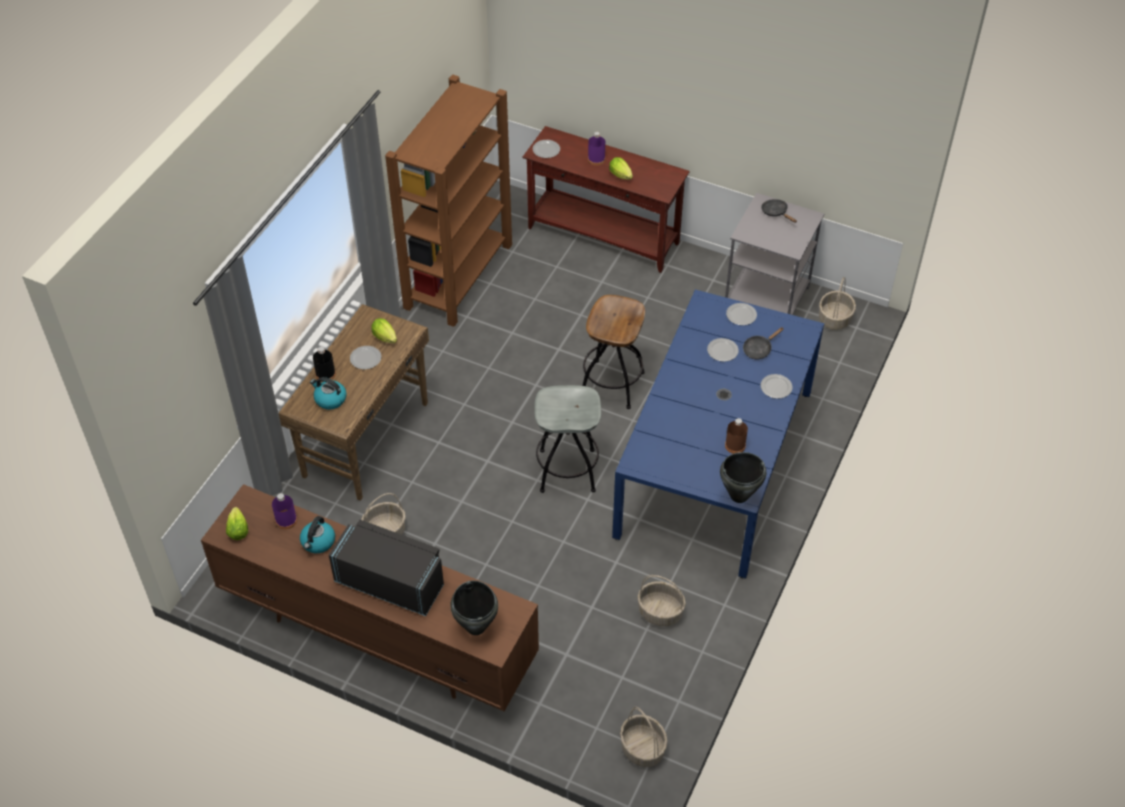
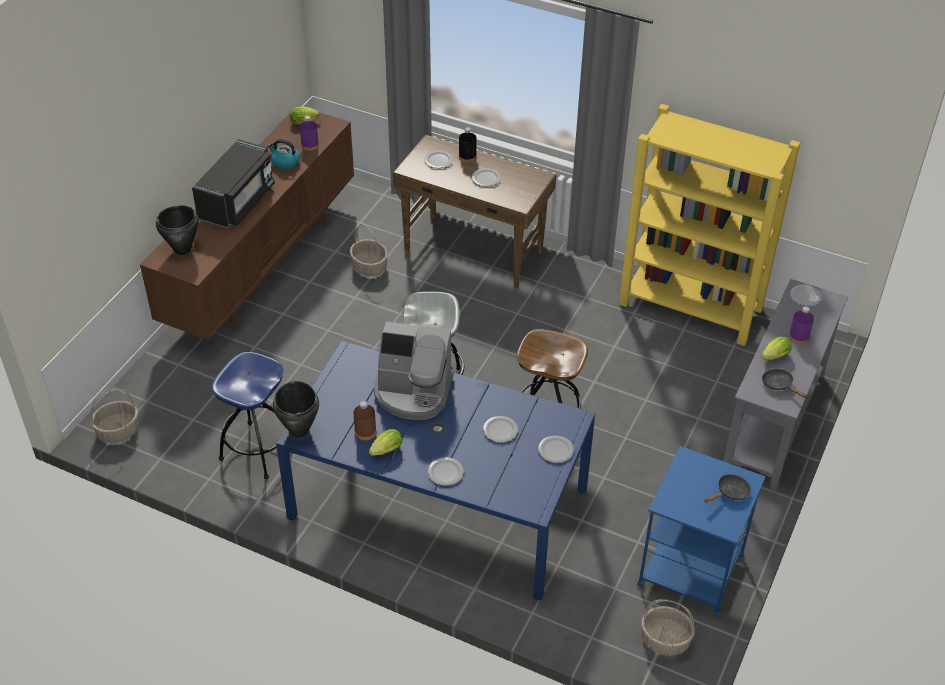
camera: 90 degrees right, 5 degrees down
kettle [310,377,347,410] -> plate [425,150,453,168]
lettuce [371,318,397,343] -> lettuce moved to [369,429,402,456]
brown bookcase [385,75,512,327] -> yellow bookcase [619,104,800,346]
brown console table [523,126,690,273] -> grey console table [723,279,848,491]
basket [637,575,686,626] -> blue stool [211,352,283,479]
grey cart [725,193,824,315] -> blue cart [637,446,765,617]
black frying pan [743,327,784,359] -> black frying pan moved to [762,369,808,398]
none -> coffee machine [374,322,454,420]

